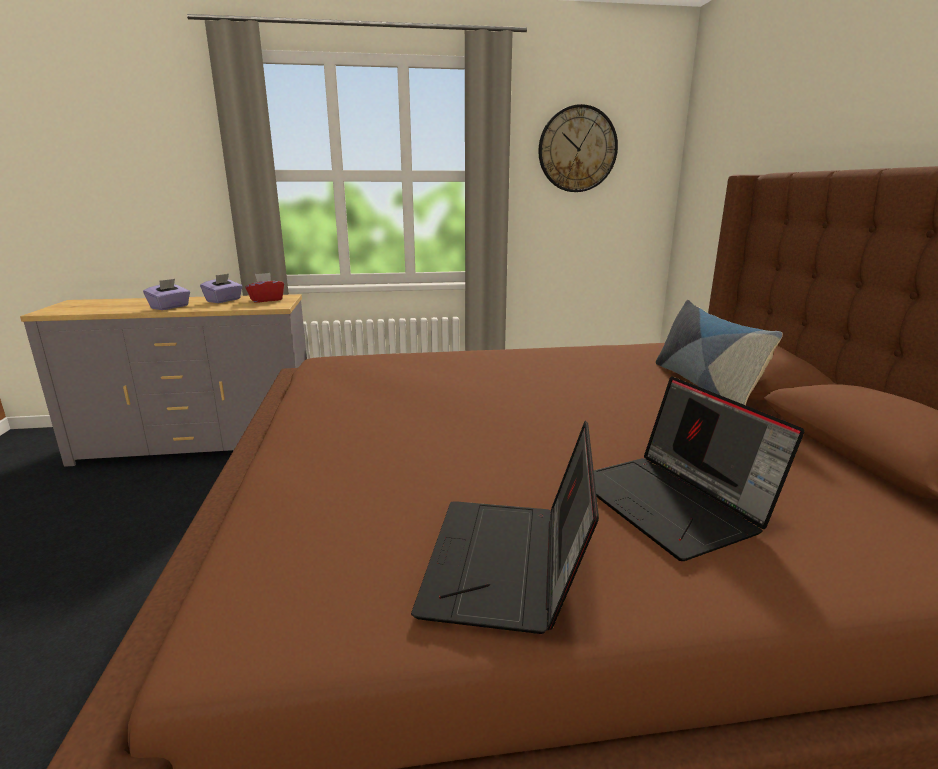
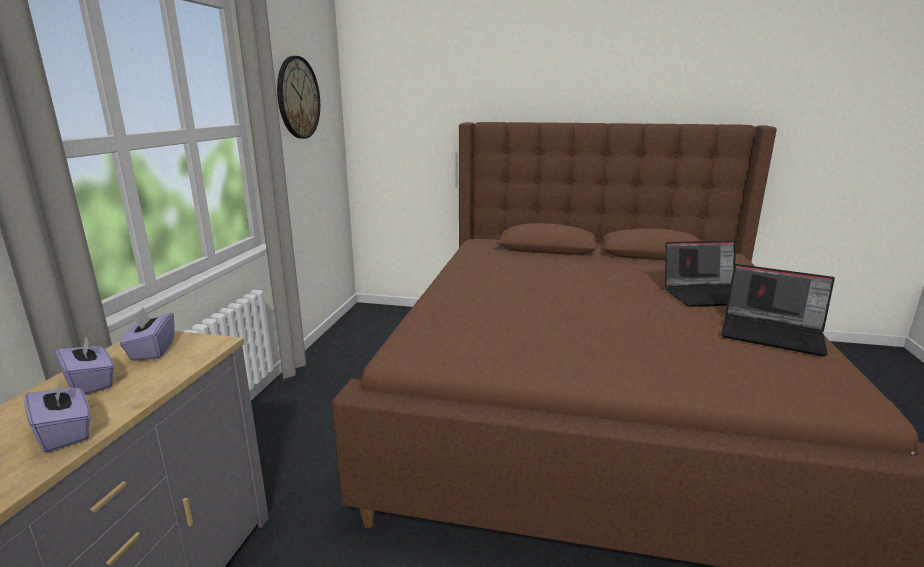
camera: 70 degrees left, 0 degrees up
red tissue box [246,273,284,303] -> purple tissue box [120,308,175,361]
pillow [656,300,783,405] -> none

